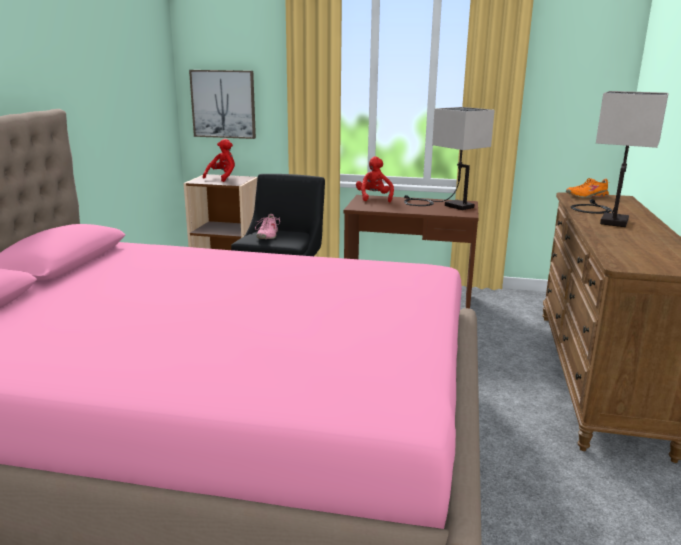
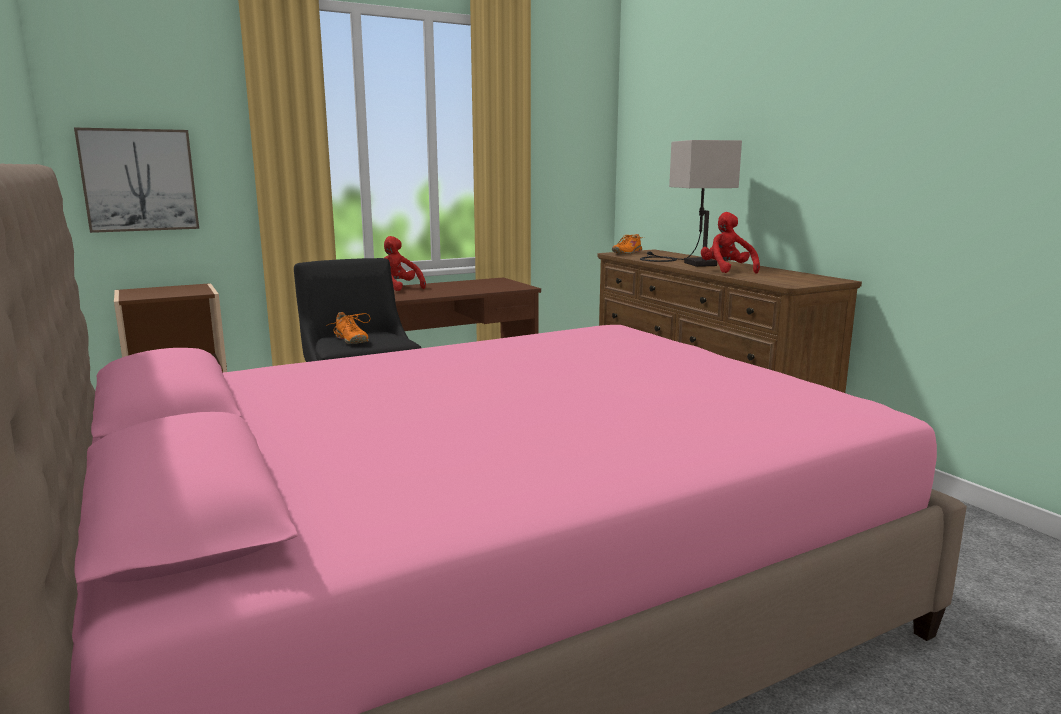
camera: 40 degrees left, 5 degrees down
red plush toy [203,139,235,182] -> red plush toy moved to [701,212,760,273]
pink shoe [255,214,280,239] -> orange shoe [326,312,371,344]
table lamp [404,107,495,210] -> none

